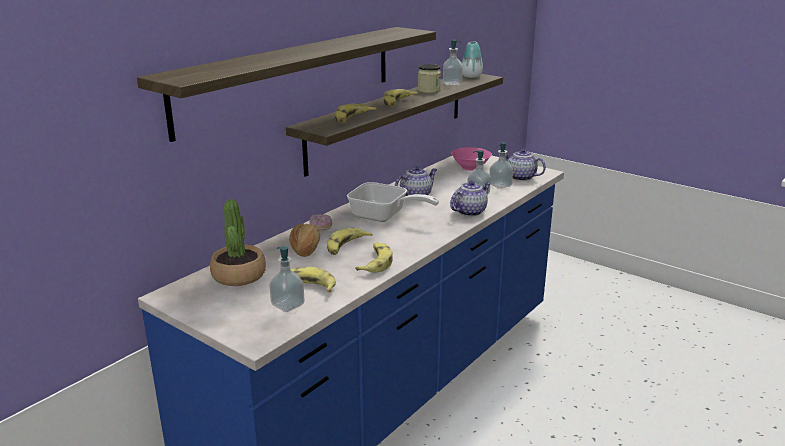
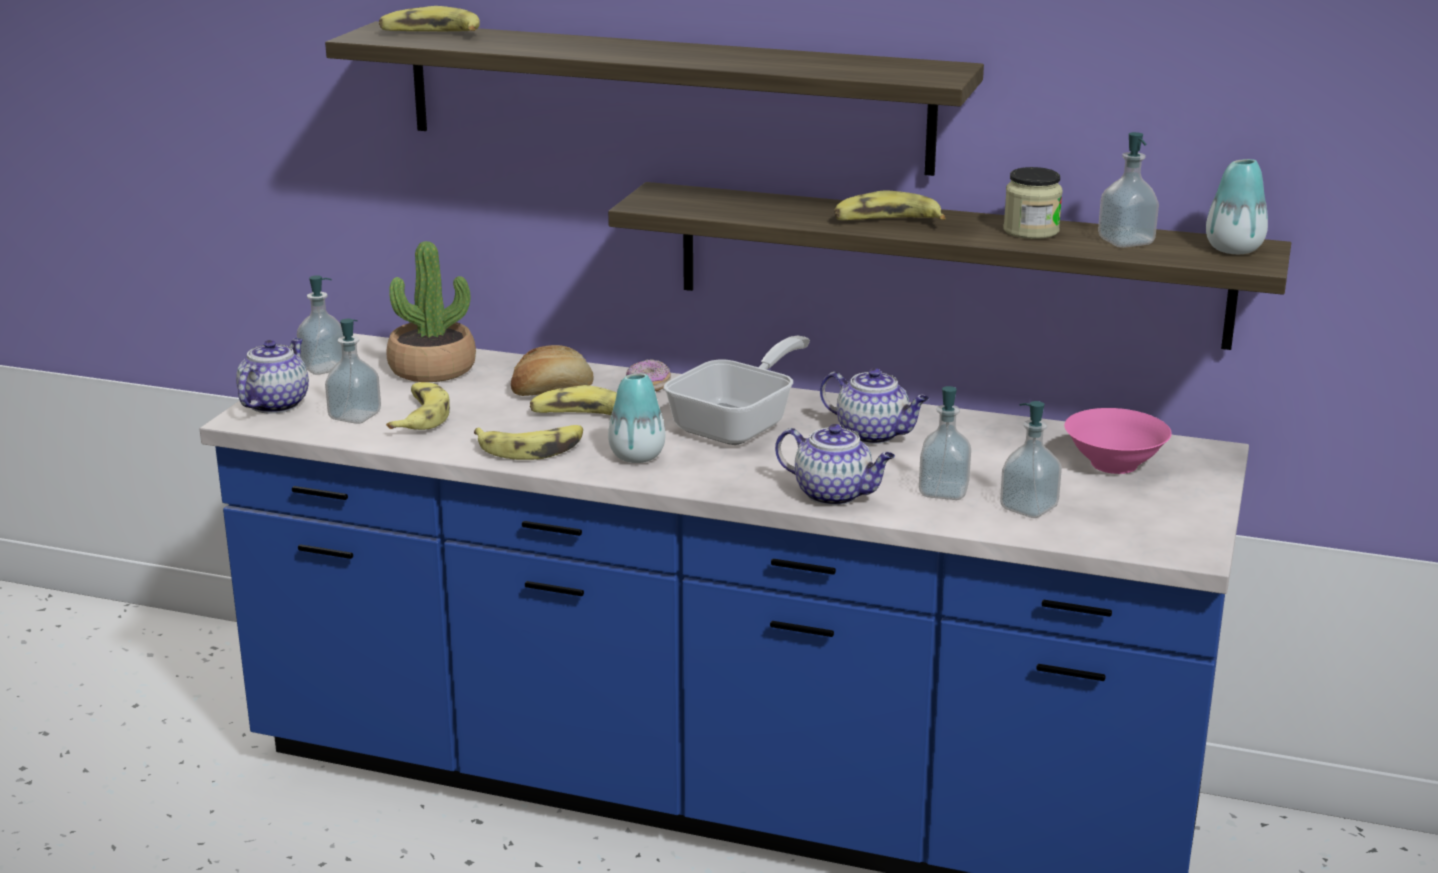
camera: 70 degrees right, 0 degrees up
banana [335,103,377,123] -> banana moved to [379,6,480,31]
frying pan [347,182,439,222] -> frying pan turned 150 degrees counterclockwise [664,336,810,445]
teapot [506,149,546,181] -> teapot moved to [236,338,309,414]
none -> soap dispenser [297,275,343,375]
none -> vase [608,373,665,463]

